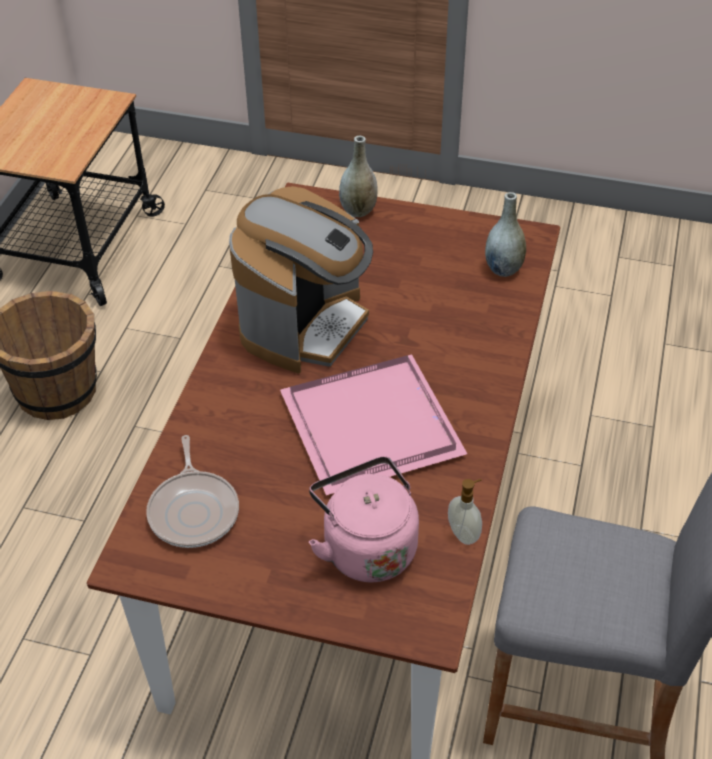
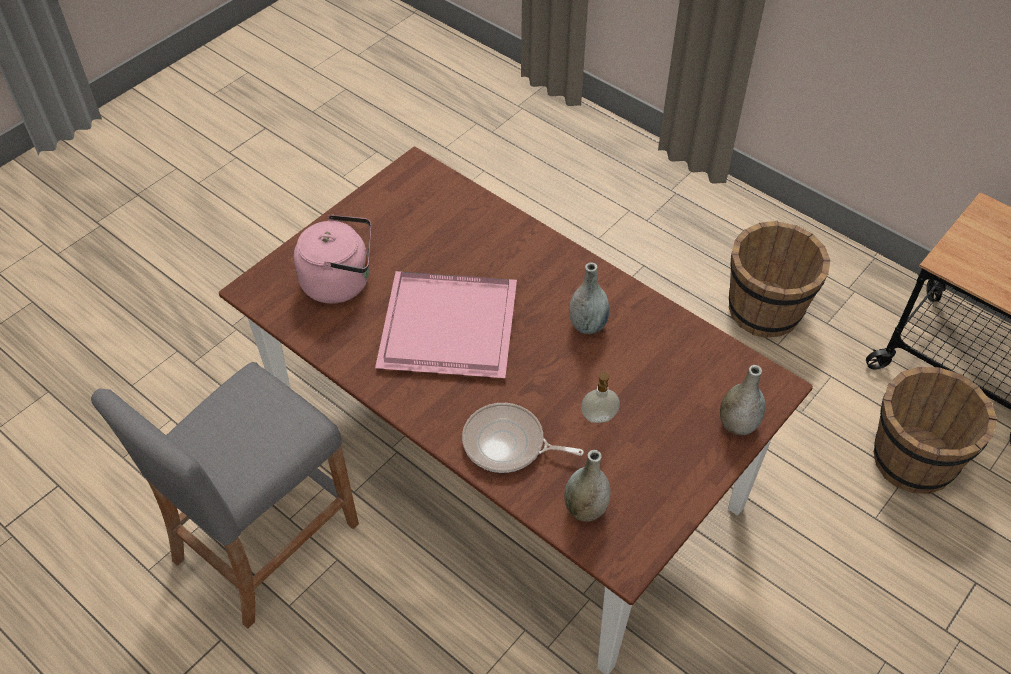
camera: 115 degrees right, 5 degrees up
frying pan [146,435,239,548] -> frying pan moved to [462,403,584,473]
coffee machine [229,186,373,373] -> grey vase [569,262,610,334]
soap dispenser [448,479,482,545] -> soap dispenser moved to [581,372,620,423]
none -> brown bucket [873,367,997,494]

